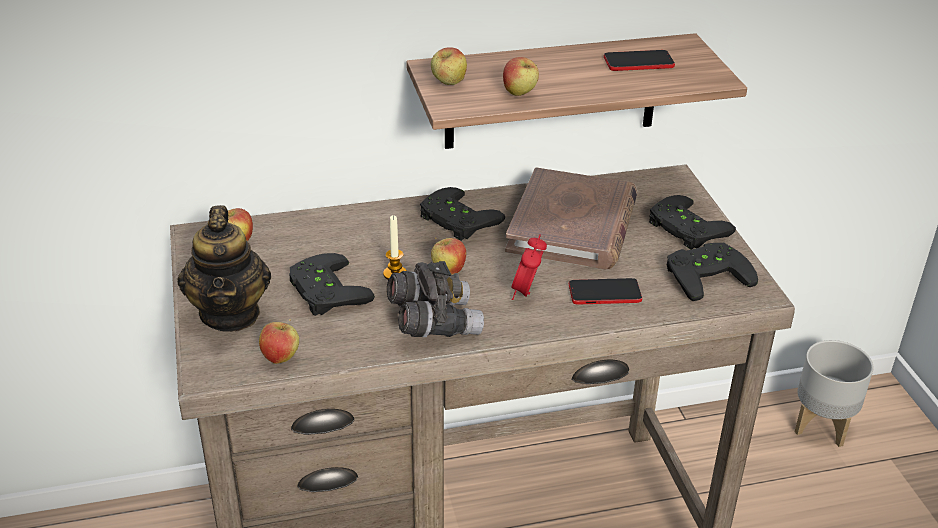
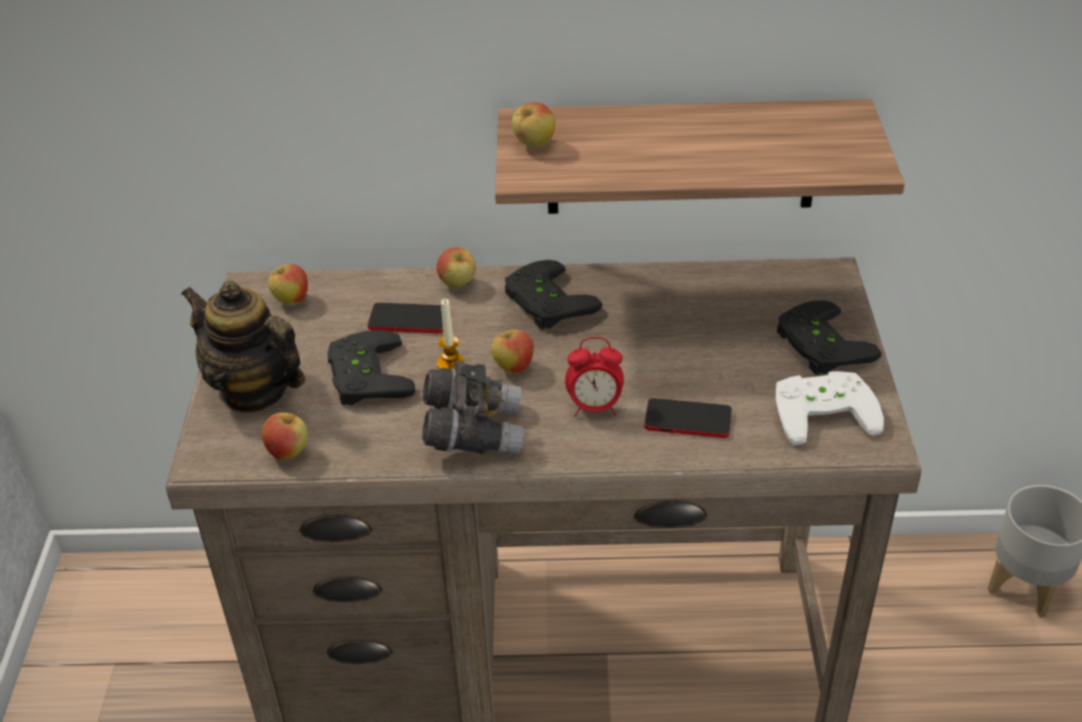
camera: 15 degrees right, 5 degrees up
teapot [177,205,271,332] -> teapot turned 120 degrees clockwise [181,281,305,413]
apple [503,57,539,96] -> apple moved to [437,247,476,288]
brown book [505,168,637,270] -> none
alarm clock [511,234,547,300] -> alarm clock turned 120 degrees counterclockwise [565,337,624,417]
phone [604,50,675,71] -> phone moved to [368,303,443,333]
black game controller [667,243,758,301] -> white game controller [776,371,884,445]

